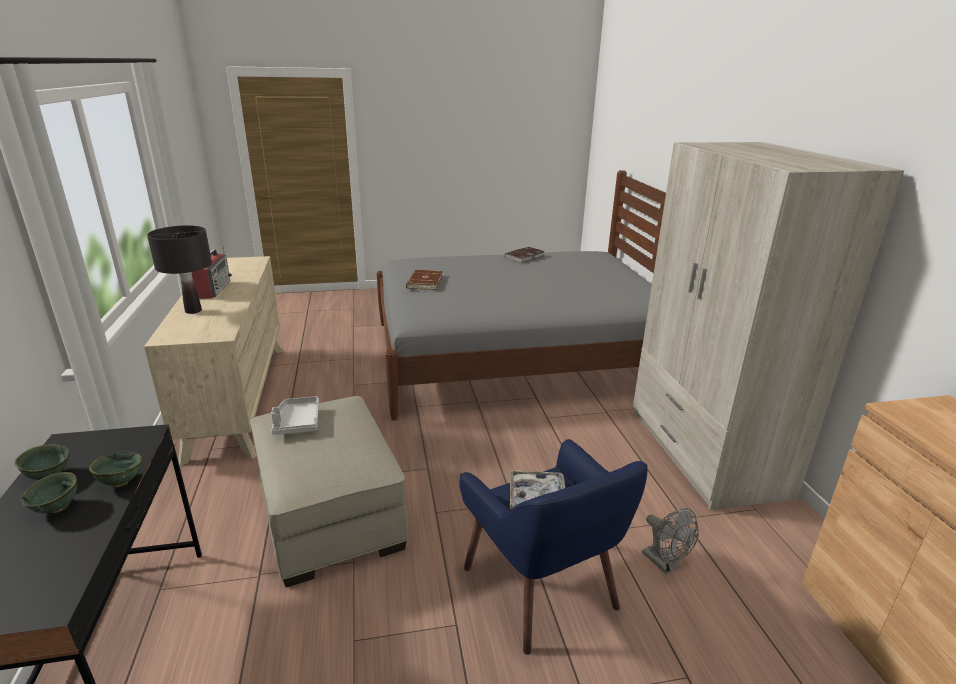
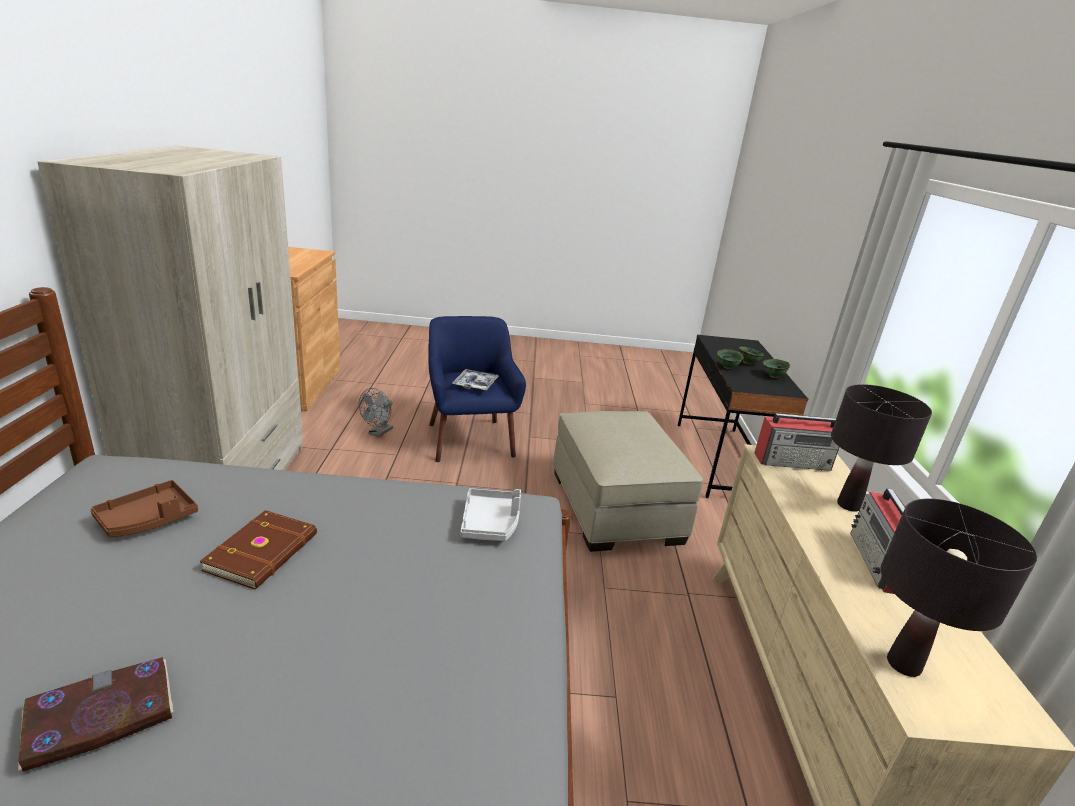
camera: 170 degrees left, 0 degrees up
grey tray [271,396,319,435] -> grey tray moved to [461,488,521,541]
brown book [406,270,443,290] -> brown book moved to [199,510,317,589]
grey fan [642,508,699,574] -> grey fan turned 135 degrees counterclockwise [359,388,393,437]
none -> brown tray [91,480,198,537]
none -> radio [754,413,840,471]
none -> black table lamp [881,499,1037,677]

